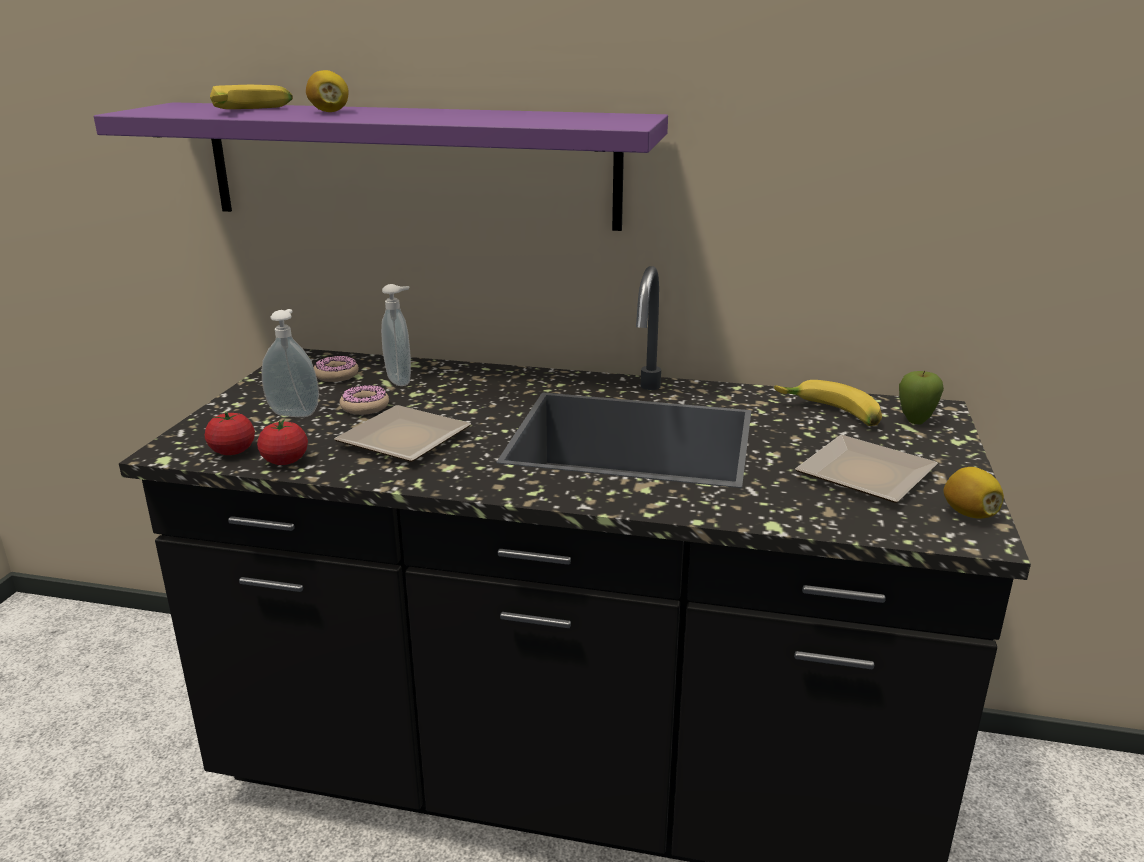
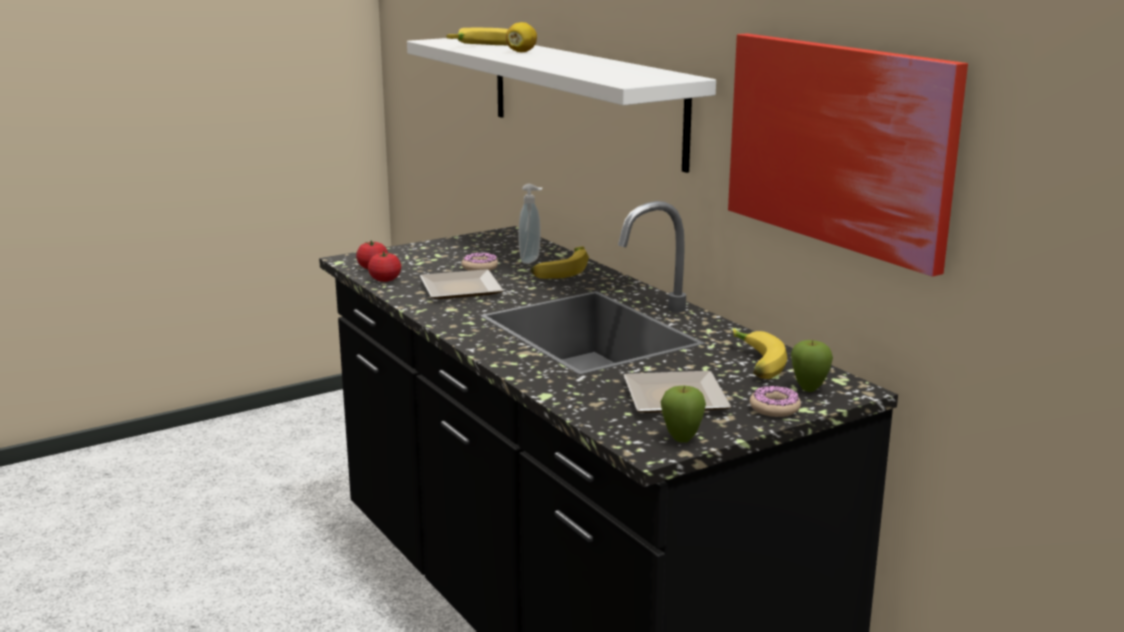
camera: 45 degrees right, 5 degrees down
purple shelf [94,102,668,231] -> white shelf [407,38,716,173]
soap dispenser [261,309,319,417] -> none
donut [314,355,359,382] -> donut moved to [750,386,801,417]
lemon [944,467,1004,519] -> apple [661,386,706,443]
none -> banana [531,246,589,279]
none -> picture [728,33,968,277]

